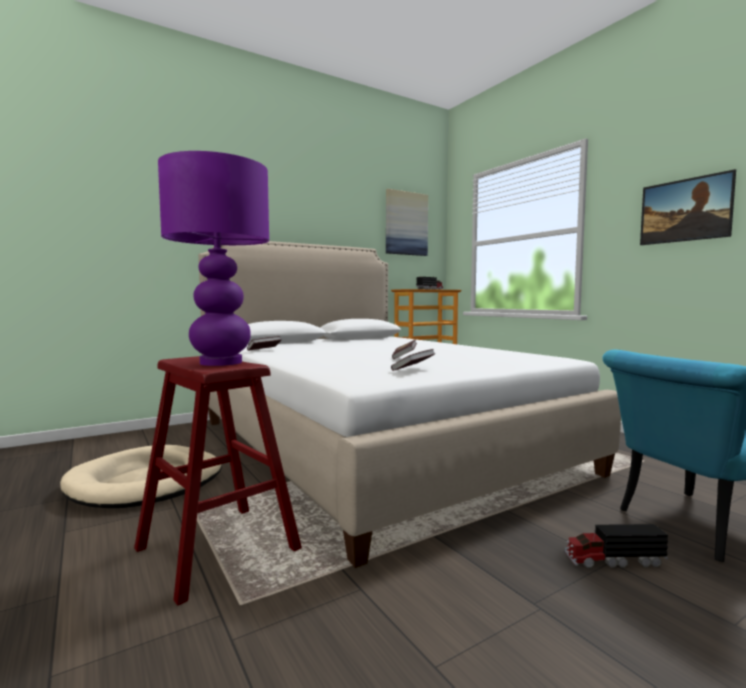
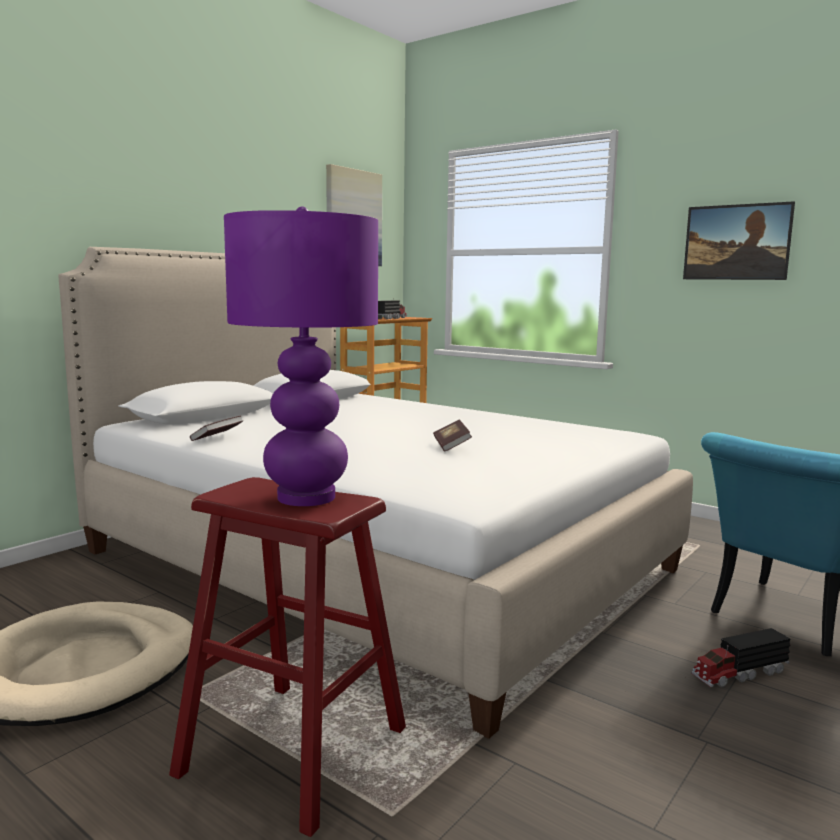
camera: 20 degrees left, 5 degrees up
book [391,349,435,371] -> none

